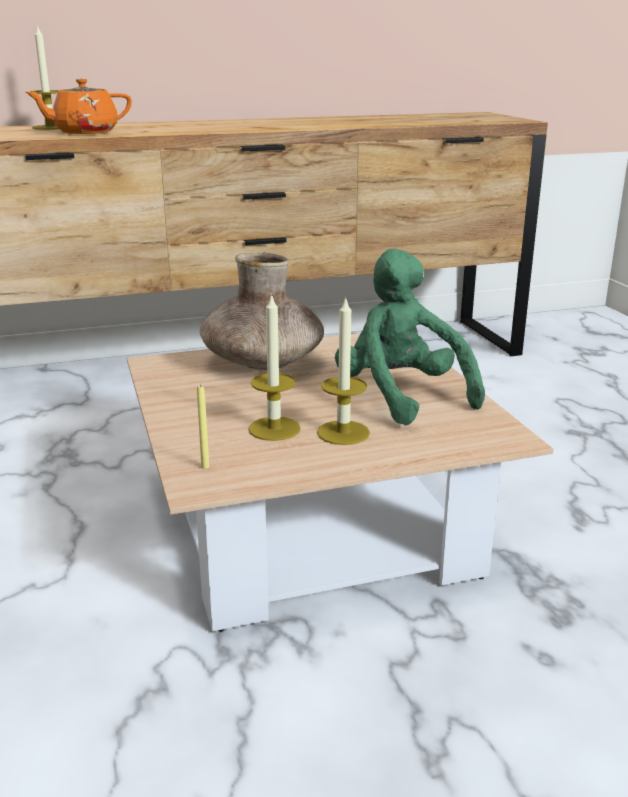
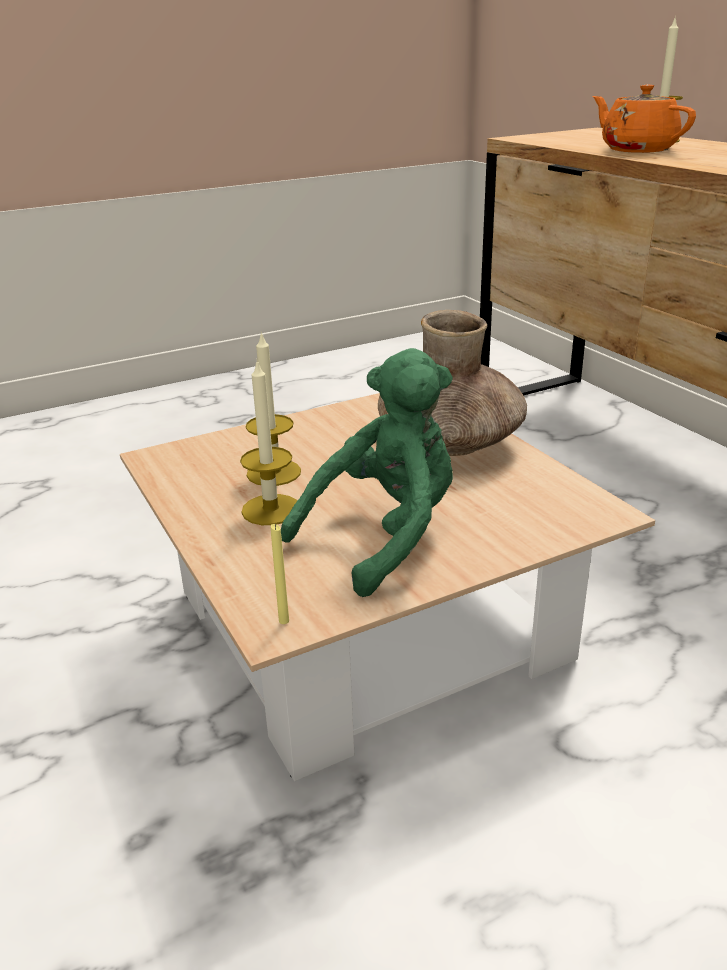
camera: 80 degrees right, 5 degrees up
yellow candle [197,384,209,469] -> yellow candle moved to [271,524,289,624]

